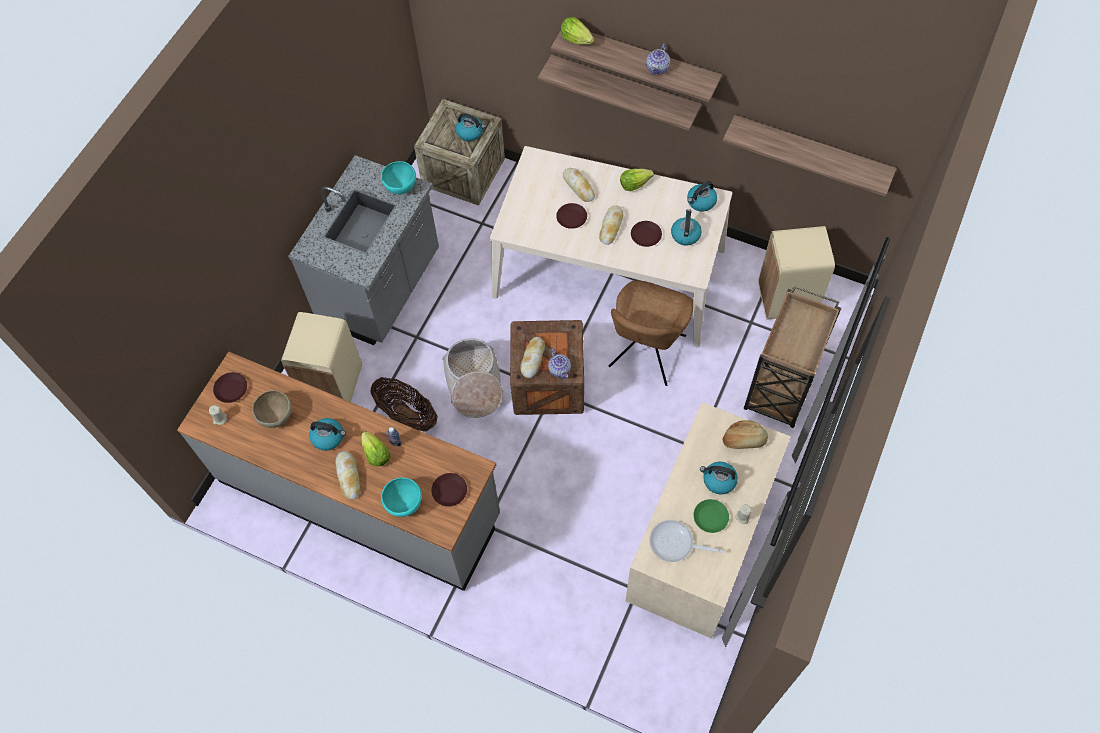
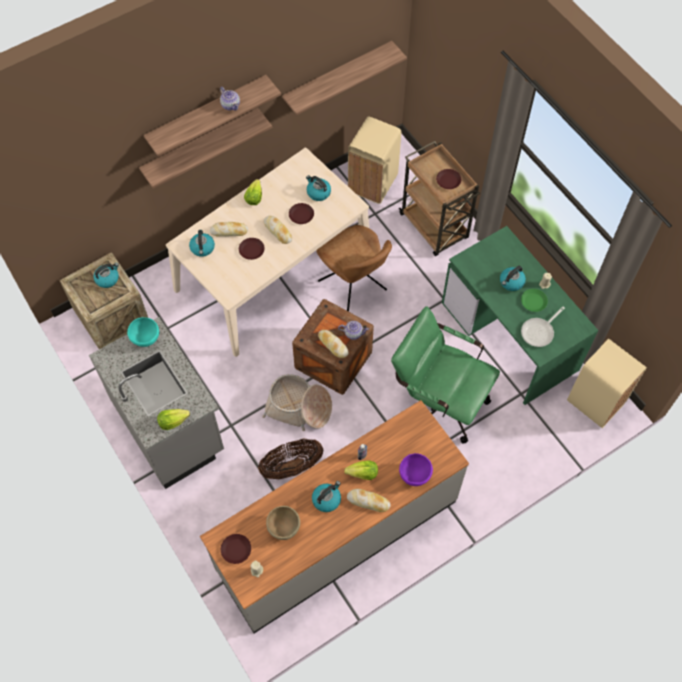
camera: 60 degrees left, 0 degrees up
beige trash can [281,312,362,402] -> beige trash can moved to [567,339,647,428]
turquoise bowl [381,477,422,517] -> purple bowl [399,453,433,486]
brown plate [432,473,467,507] -> brown plate moved to [436,169,461,189]
lettuce [561,17,594,45] -> lettuce moved to [157,409,190,430]
beige desk [626,402,791,638] -> green desk [442,226,598,405]
kettle [687,181,717,212] -> kettle moved to [189,230,215,257]
bread [723,420,768,449] -> none
none -> green office chair [391,306,500,444]

